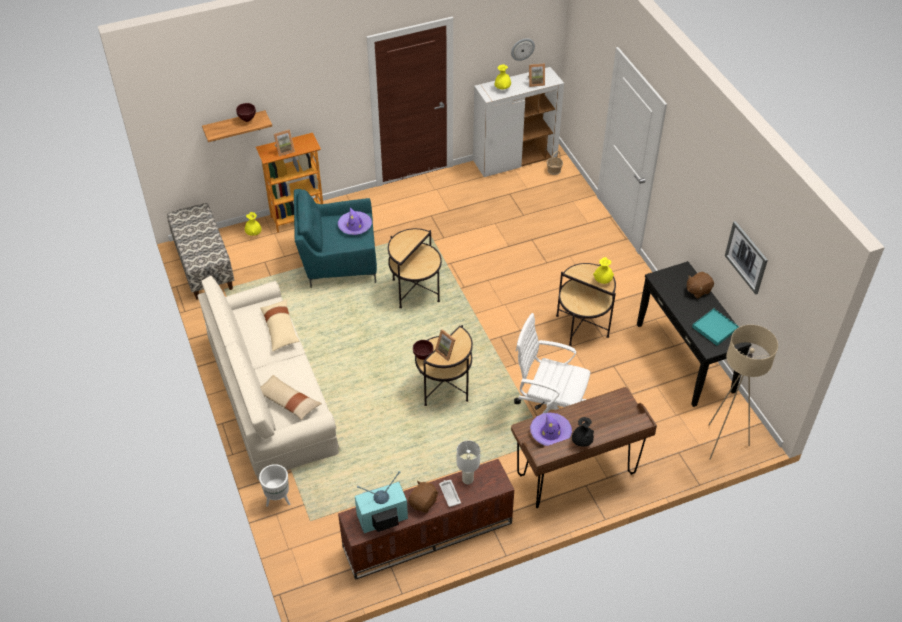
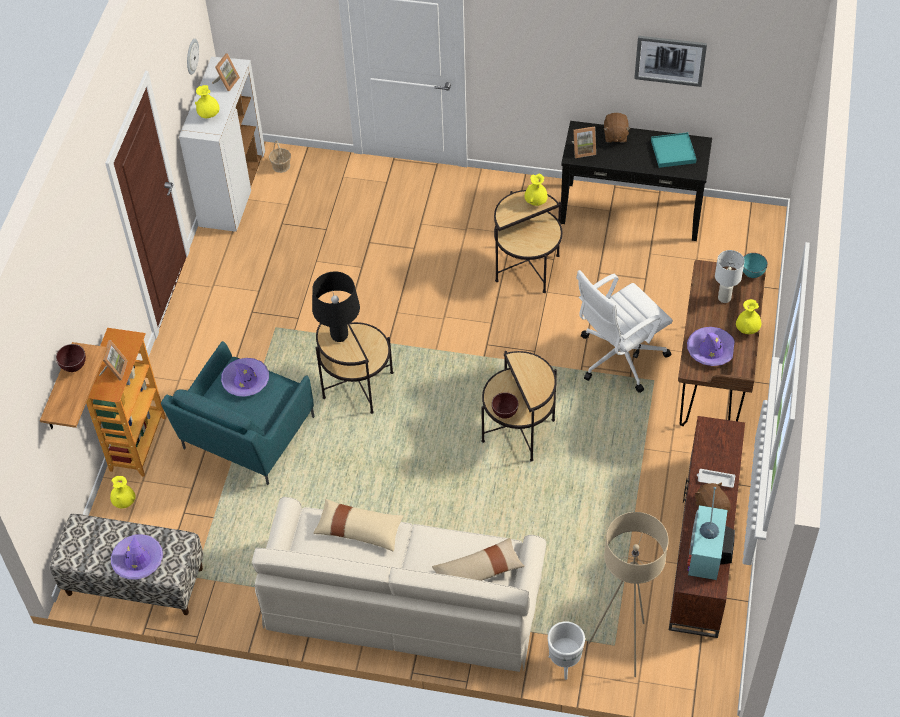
camera: 55 degrees left, 5 degrees up
picture frame [435,329,456,361] -> picture frame moved to [572,126,596,158]
white table lamp [457,440,480,484] -> white table lamp moved to [715,250,745,303]
black vase [572,417,594,447] -> yellow vase [736,299,761,334]
beige floor lamp [709,325,778,460] -> beige floor lamp moved to [588,512,669,677]
none -> purple hat [111,534,163,580]
none -> black table lamp [312,272,360,342]
none -> turquoise bowl [743,253,768,278]

